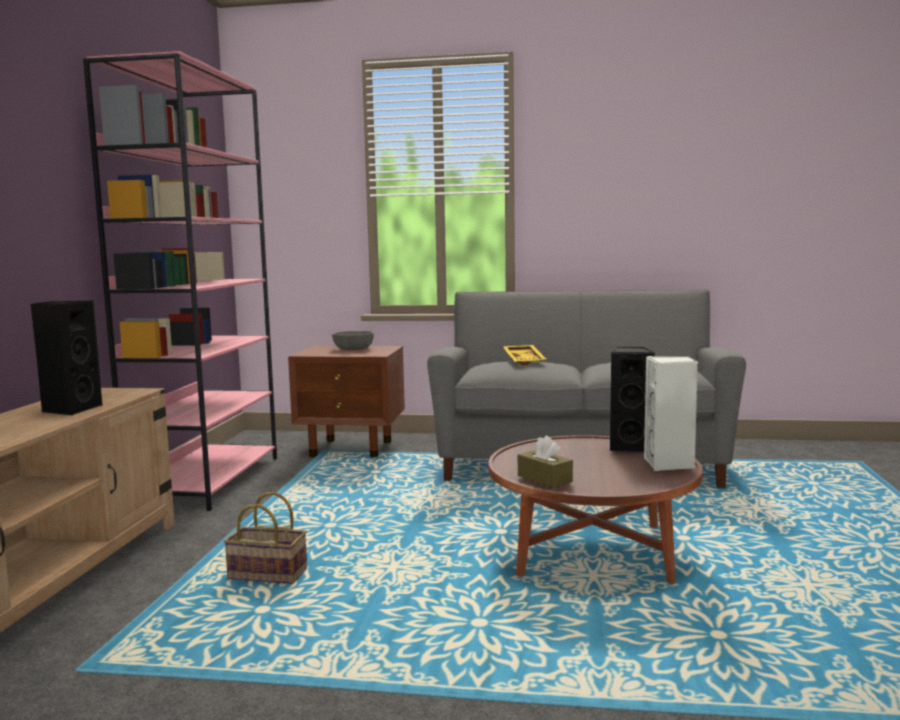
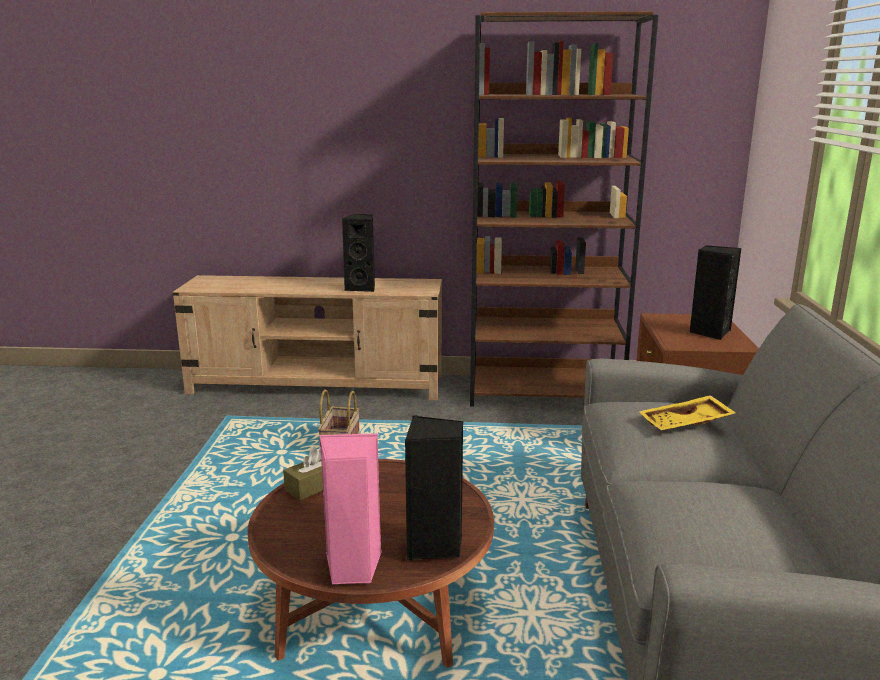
camera: 85 degrees right, 10 degrees up
pink bookcase [83,51,277,511] -> brown bookcase [470,11,659,407]
grey bowl [332,331,374,350] -> black speaker [690,245,741,340]
white speaker [644,356,698,471] -> pink speaker [319,433,382,584]

